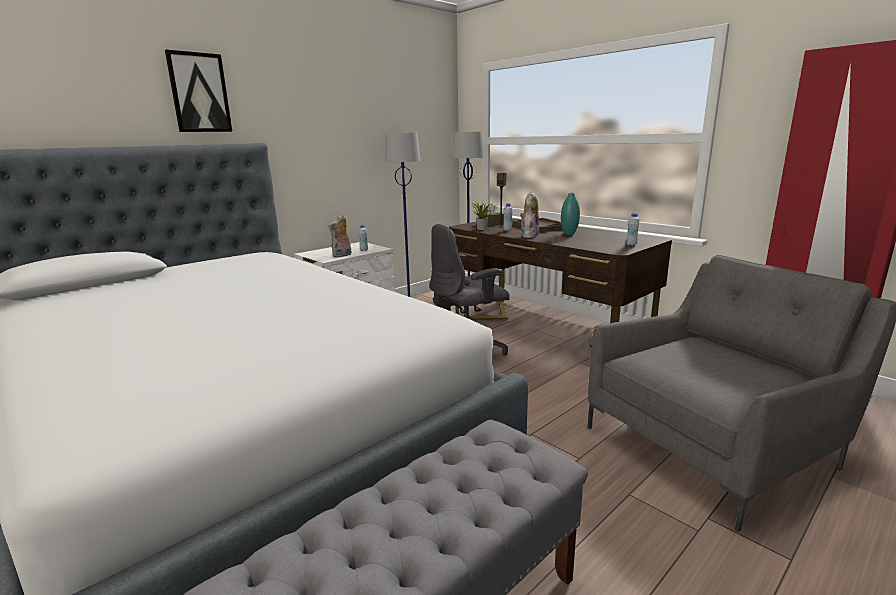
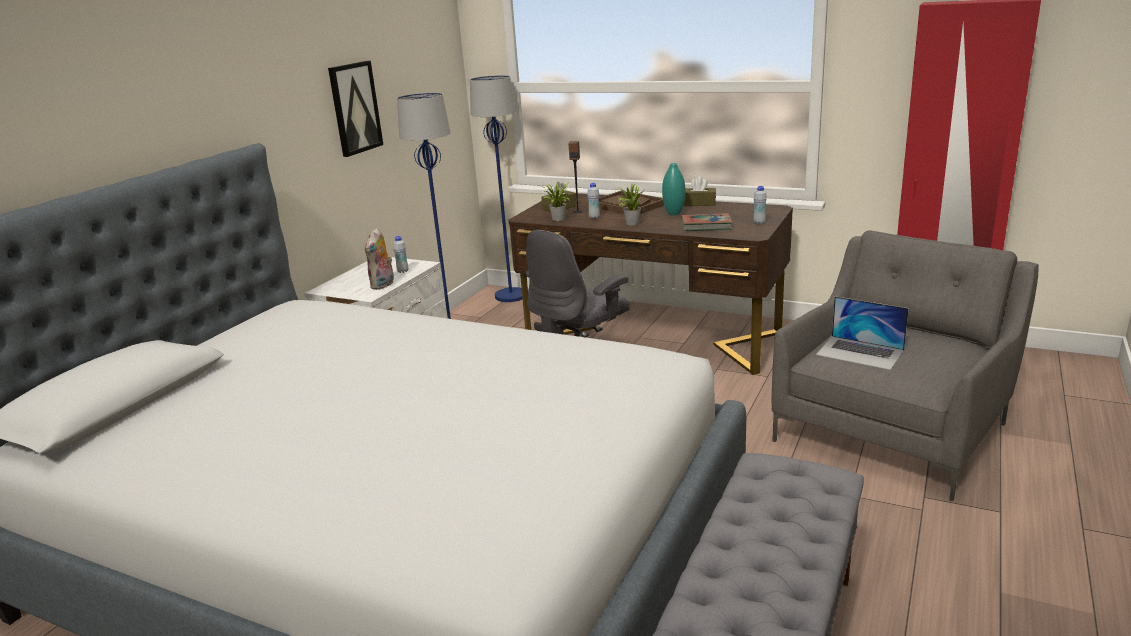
camera: 20 degrees left, 5 degrees up
picture [165,50,232,132] -> picture moved to [328,61,383,157]
plush toy [520,192,539,238] -> potted plant [613,183,645,225]
none -> book [682,213,733,231]
none -> brown tissue box [684,176,716,206]
none -> laptop [816,296,909,370]

